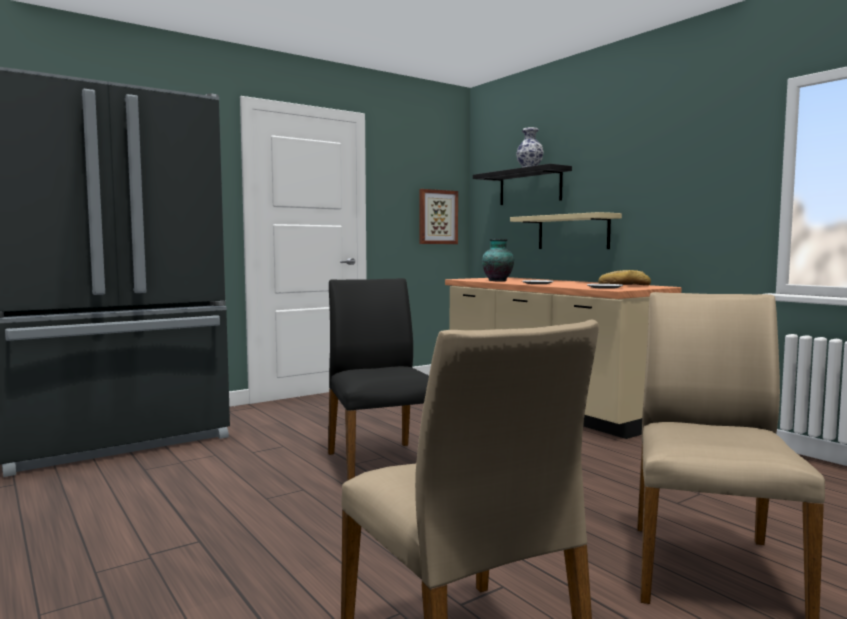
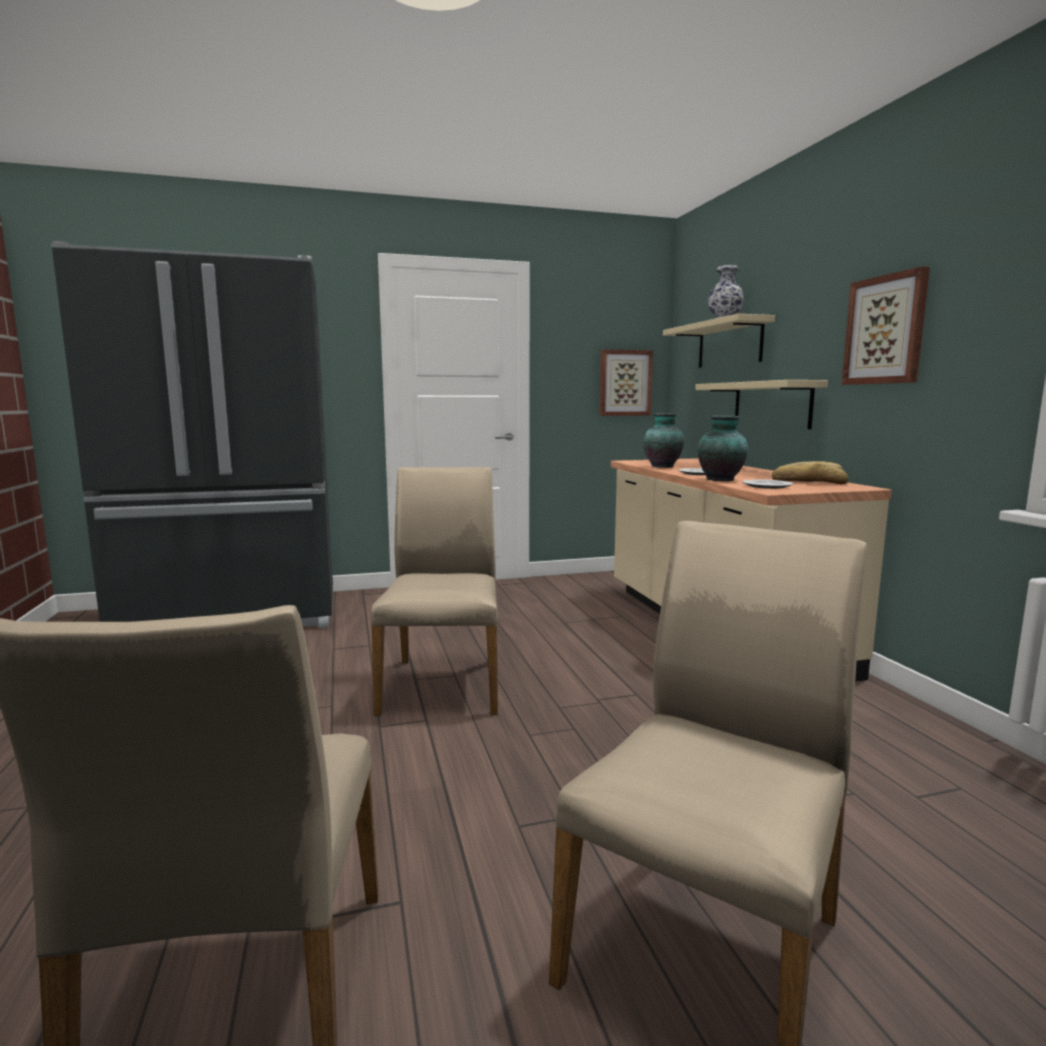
camera: 20 degrees right, 5 degrees up
black chair [328,278,429,481] -> beige chair [371,467,498,716]
black shelf [473,164,572,205] -> beige shelf [663,314,775,368]
none -> vase [698,416,748,481]
none -> picture [842,266,930,385]

